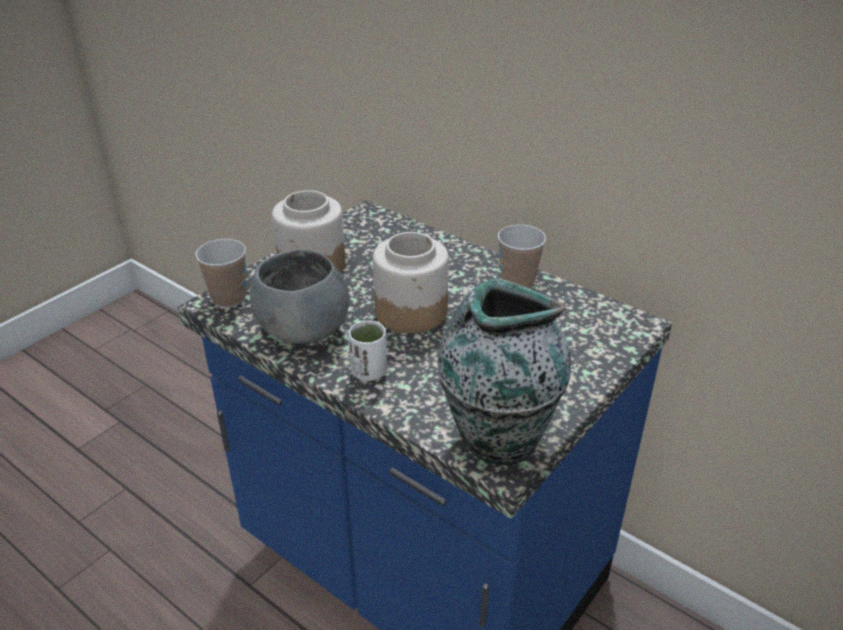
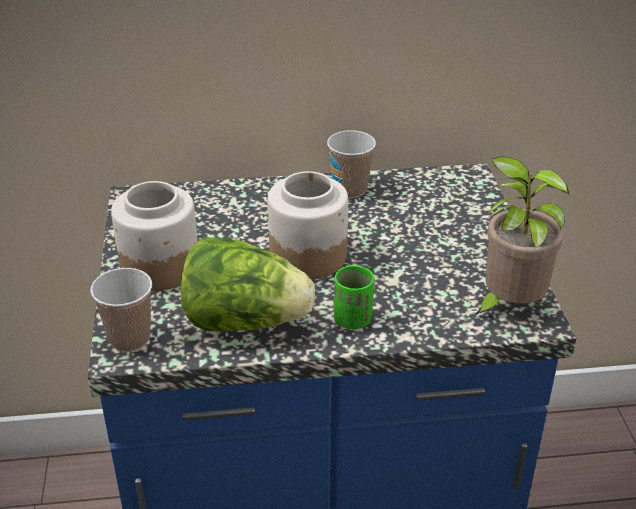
camera: 45 degrees left, 0 degrees up
grey bowl [250,249,349,344] -> lettuce [181,237,315,332]
white cup [349,320,387,381] -> green cup [334,265,374,329]
vase [437,278,571,465] -> potted plant [474,156,569,316]

